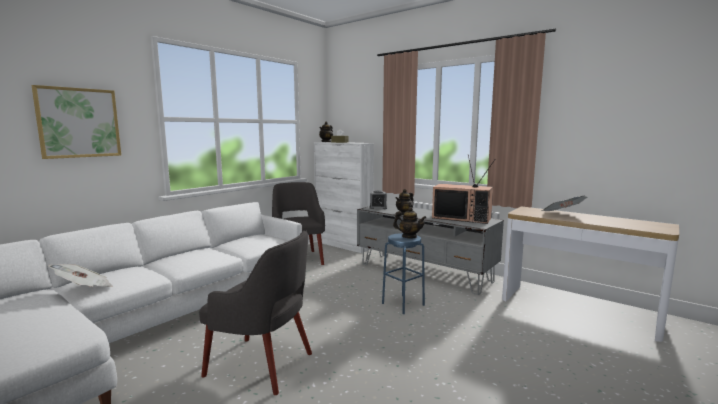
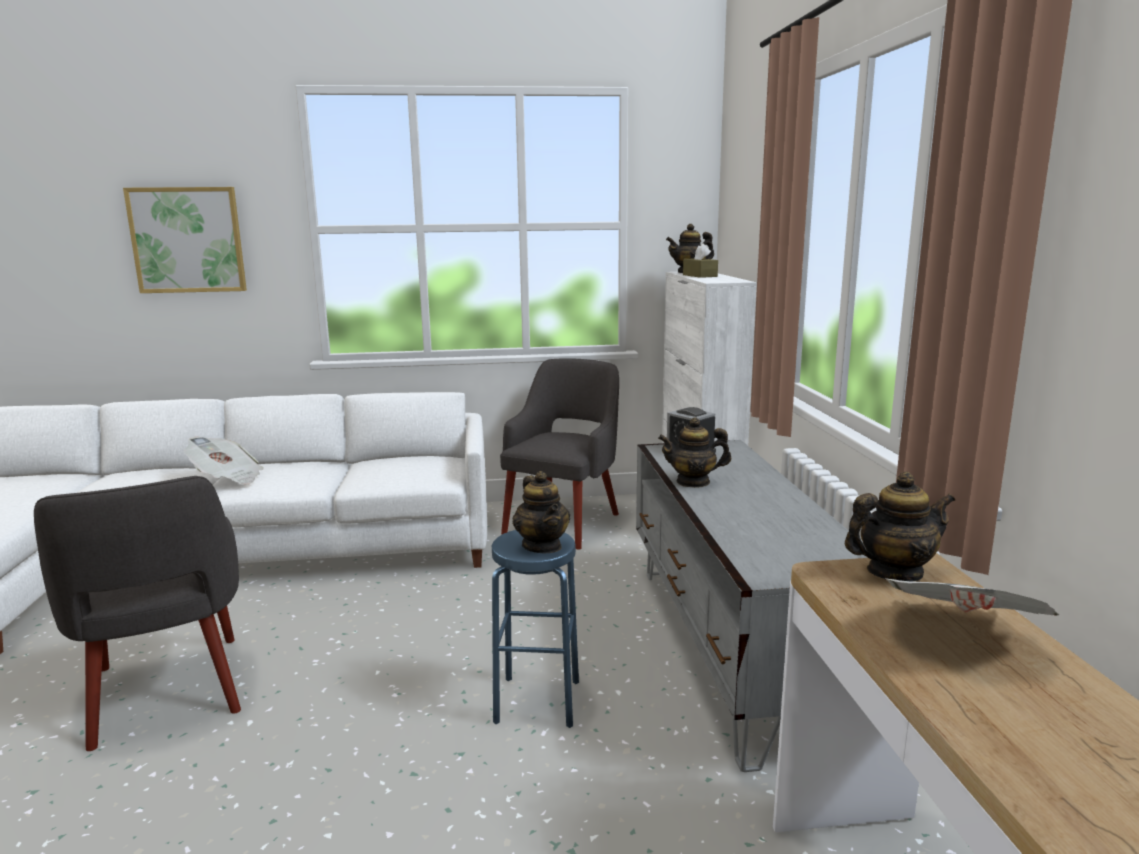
camera: 45 degrees right, 5 degrees up
newspaper [49,264,113,287] -> newspaper moved to [184,437,264,485]
television [432,154,495,224] -> none
none -> teapot [845,472,955,582]

